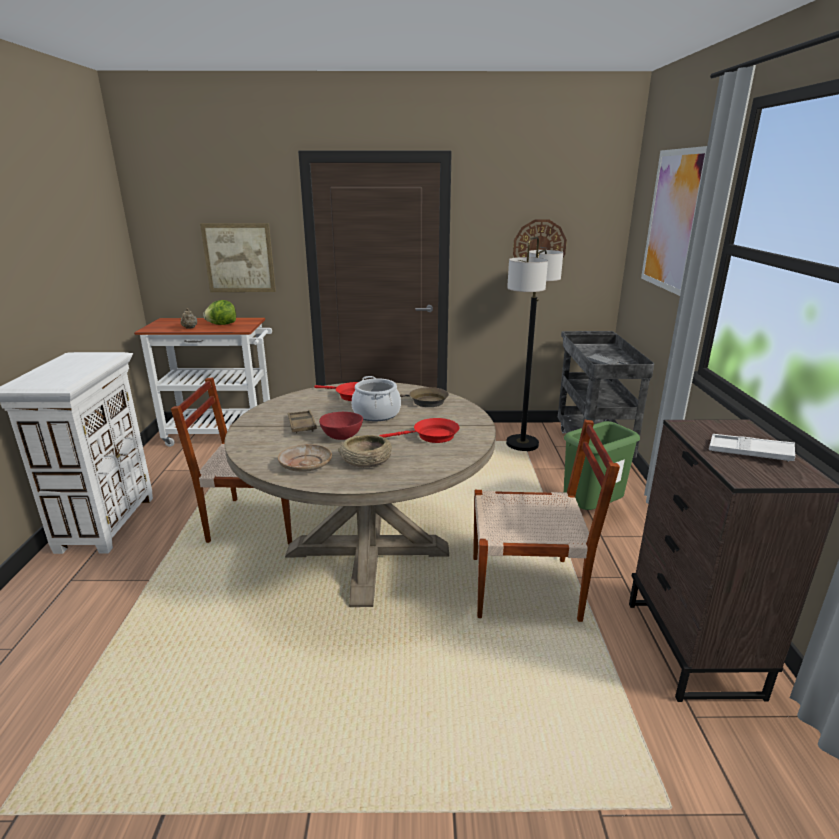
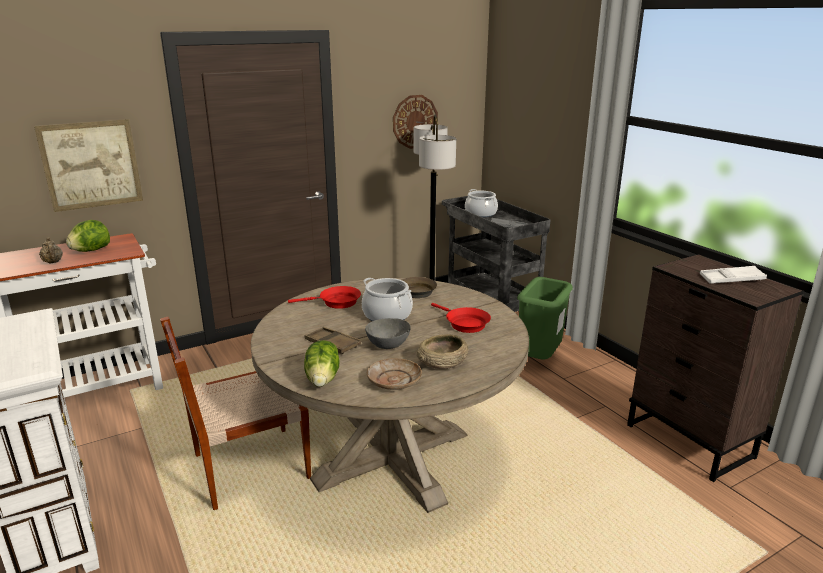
camera: 30 degrees left, 0 degrees up
red bowl [319,412,363,440] -> grey bowl [365,318,411,349]
red frying pan [379,418,460,443] -> red frying pan turned 90 degrees clockwise [431,303,491,333]
chair [473,420,620,622] -> none
picture [641,146,707,296] -> none
none -> lettuce [304,340,339,387]
none -> cooking pot [465,189,498,218]

